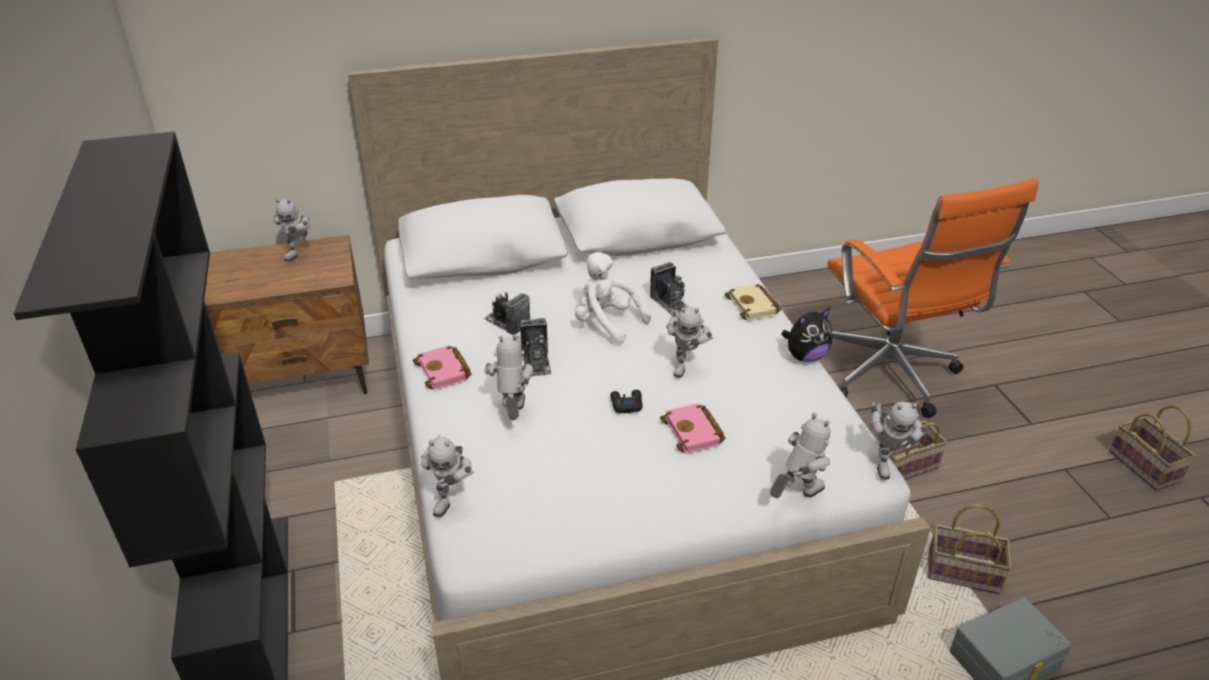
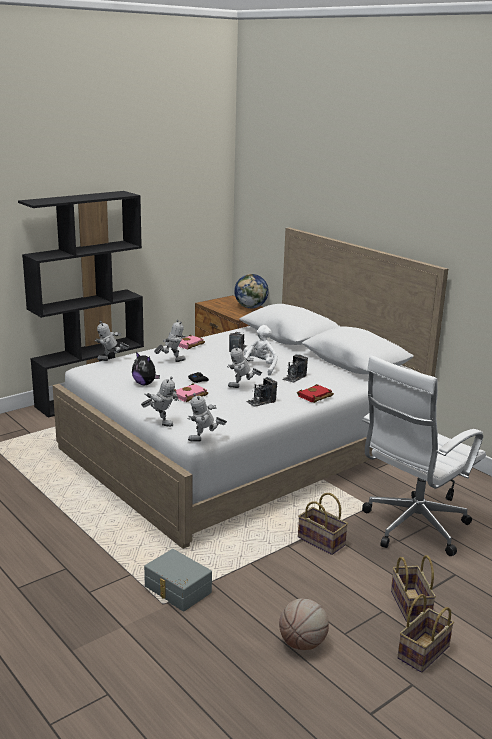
camera: 65 degrees right, 15 degrees down
toy robot [274,199,310,262] -> globe [234,274,269,308]
camera [520,318,551,376] -> camera moved to [246,377,277,407]
beige book [725,284,781,321] -> red book [297,384,334,403]
plush toy [781,308,832,362] -> plush toy moved to [132,352,160,385]
orange office chair [827,179,1039,418] -> white office chair [362,355,486,556]
basket [928,504,1012,594] -> basket moved to [391,555,436,622]
none -> basketball [279,598,329,650]

